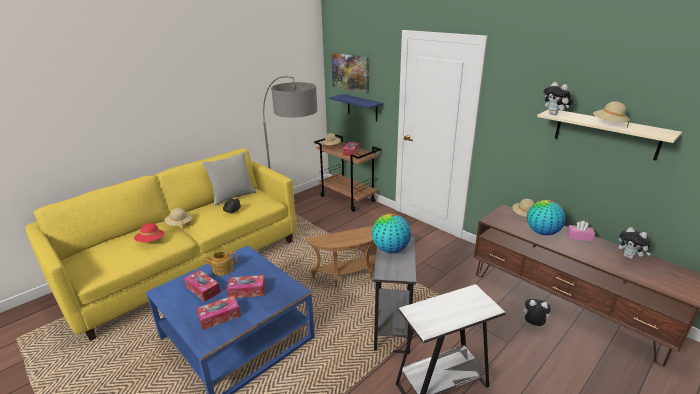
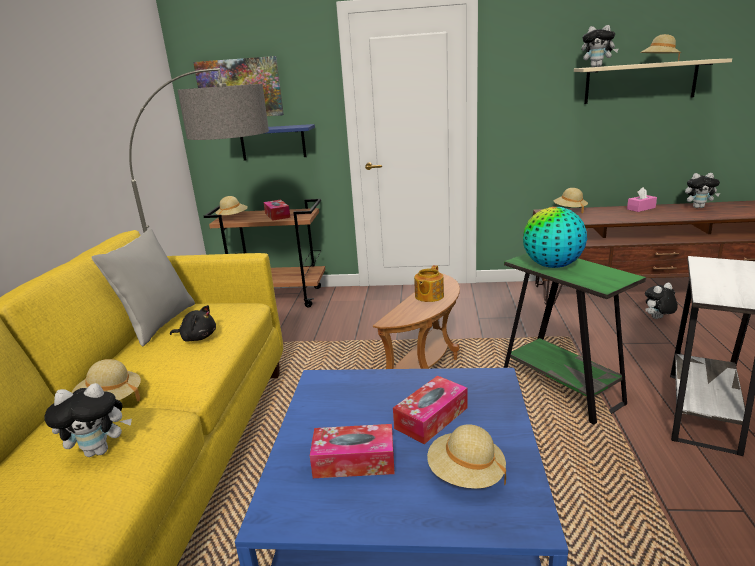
camera: 40 degrees left, 5 degrees down
red hat [134,223,165,242] -> plush toy [44,383,132,457]
tissue box [196,296,240,330] -> beige hat [427,424,506,489]
teapot [203,251,237,276] -> teapot moved to [414,265,444,302]
grey side table [373,236,416,354] -> green side table [504,253,646,425]
globe [527,200,566,235] -> none

